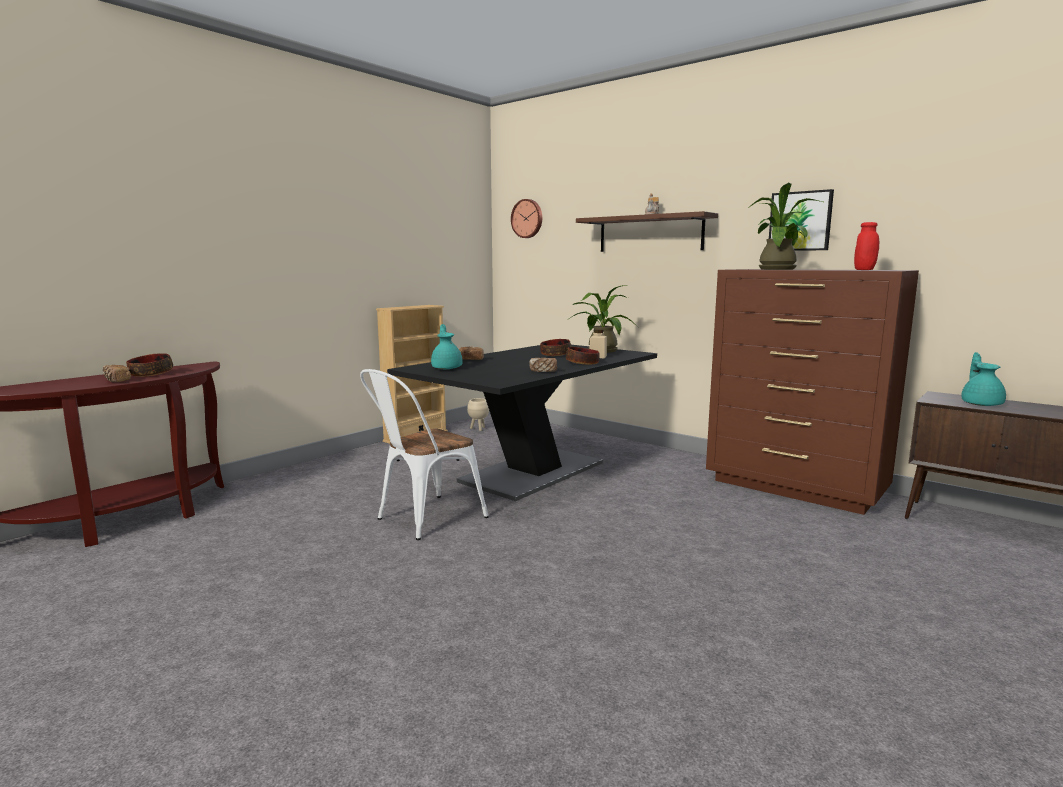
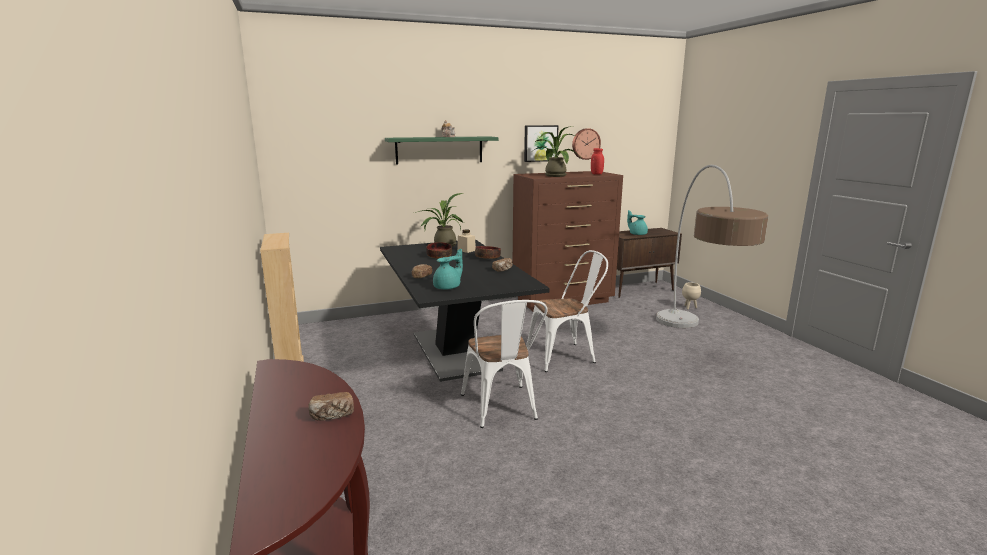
camera: 60 degrees left, 5 degrees up
bowl [126,353,173,377] -> none
turquoise teapot [431,324,463,369] -> turquoise teapot turned 120 degrees clockwise [433,248,463,290]
beige planter [467,398,489,431] -> beige planter moved to [682,283,701,310]
wall clock [511,199,542,238] -> wall clock moved to [572,128,601,160]
brown shelf [576,211,718,252] -> green shelf [385,136,498,165]
none -> white chair [526,250,608,372]
none -> floor lamp [656,165,768,328]

